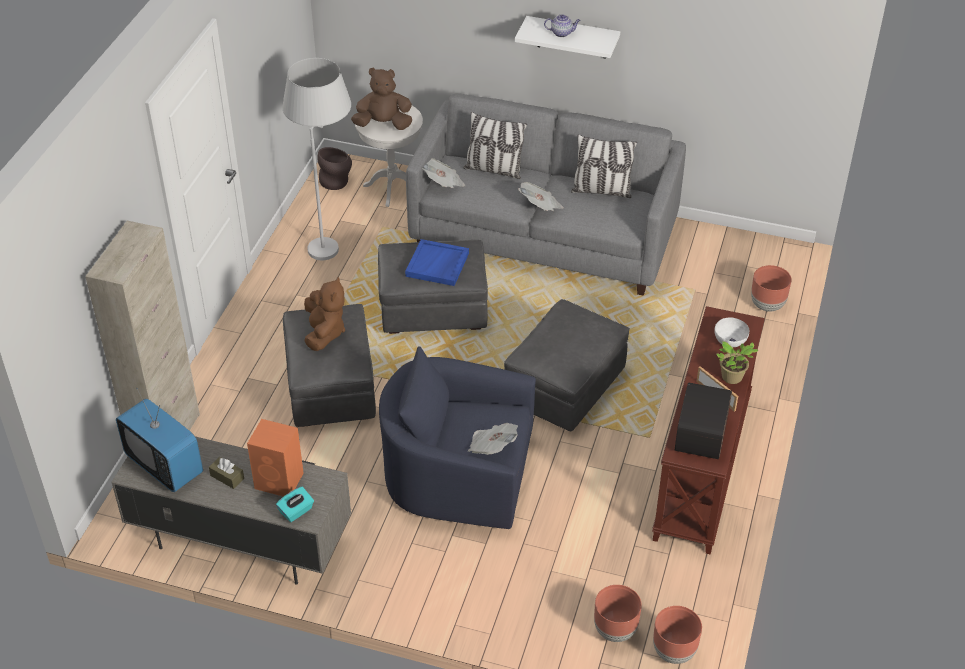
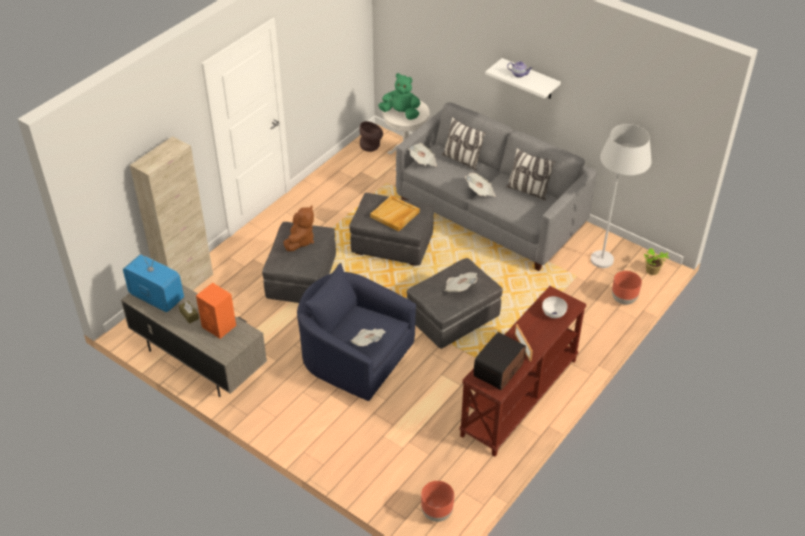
camera: 20 degrees right, 0 degrees up
television [116,388,203,492] -> television turned 150 degrees clockwise [123,245,184,312]
turquoise tissue box [276,487,314,522] -> none
white floor lamp [282,58,351,260] -> white floor lamp moved to [591,124,652,268]
brown plush toy [351,68,412,130] -> green plush toy [378,73,421,120]
blue tray [405,239,469,286] -> beige tray [370,195,420,231]
brown planter [594,585,642,642] -> none
potted plant [716,341,758,384] -> potted plant moved to [644,248,669,275]
none -> newspaper [444,272,477,292]

